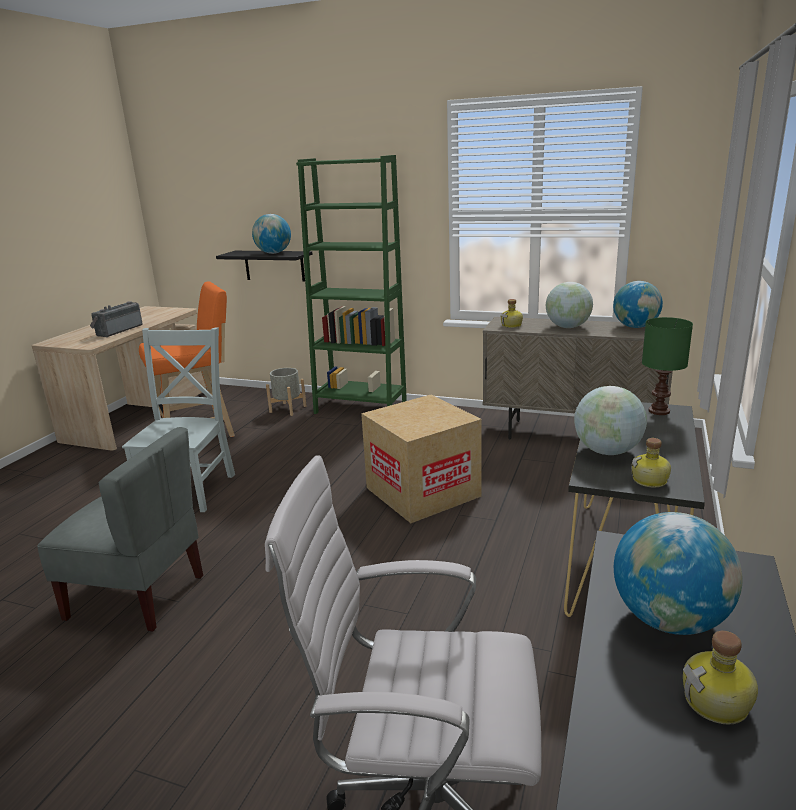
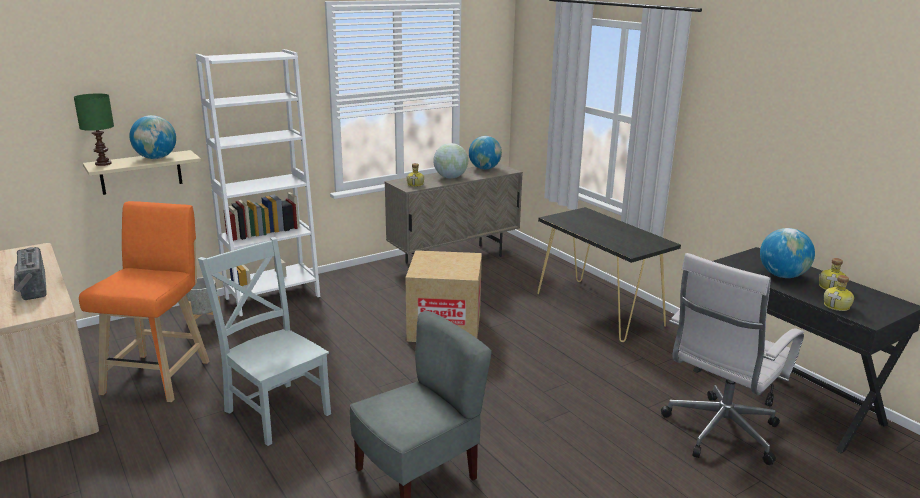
camera: 55 degrees left, 0 degrees up
black shelf [216,251,313,282] -> beige shelf [83,150,201,195]
green bookcase [296,155,407,414] -> white bookcase [196,49,320,316]
globe [574,386,647,455] -> none
bottle [631,438,671,487] -> bottle moved to [824,275,854,311]
green table lamp [642,317,693,415] -> green table lamp moved to [74,93,114,166]

